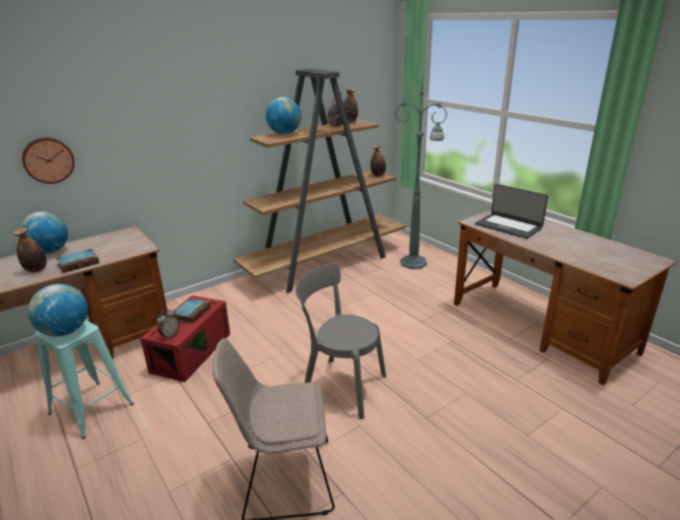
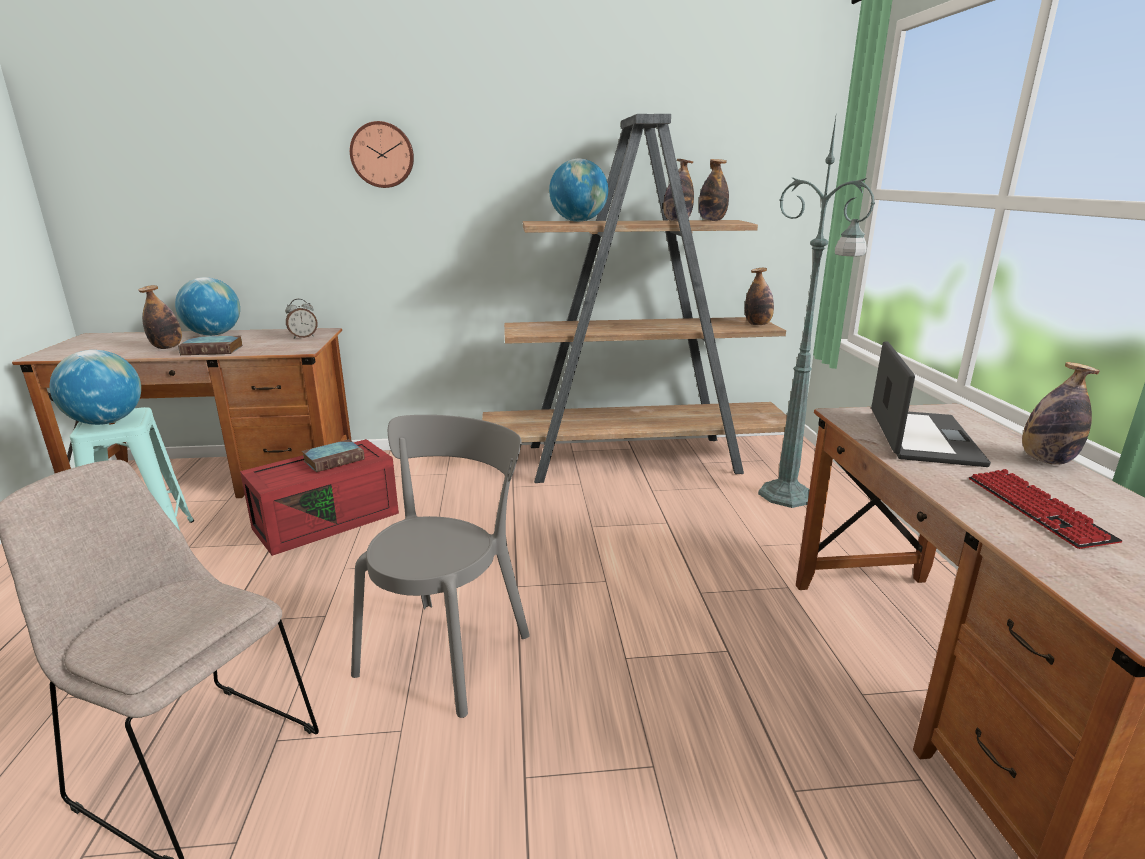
camera: 30 degrees right, 5 degrees down
wall clock [22,137,75,184] -> wall clock moved to [350,121,414,188]
alarm clock [157,309,179,339] -> alarm clock moved to [285,299,317,339]
grey chair [295,263,386,419] -> grey chair turned 60 degrees clockwise [351,415,530,718]
laptop [475,184,548,239] -> laptop turned 150 degrees counterclockwise [871,341,991,467]
none -> keyboard [969,469,1122,549]
none -> bottle [1022,362,1100,465]

